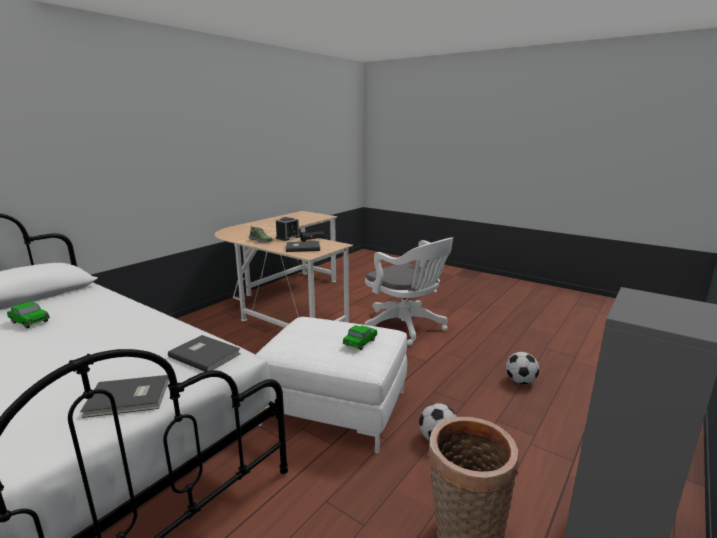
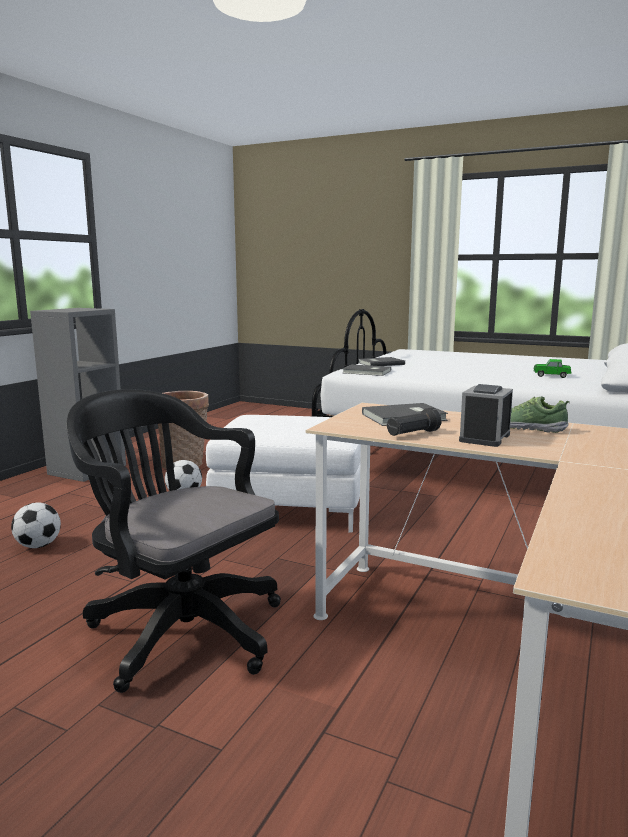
camera: 170 degrees right, 5 degrees down
toy car [343,325,377,350] -> none
white office chair [364,237,453,346] -> black office chair [66,389,281,693]

